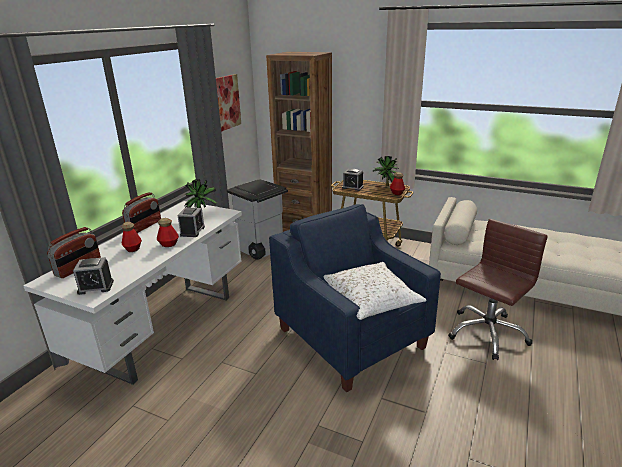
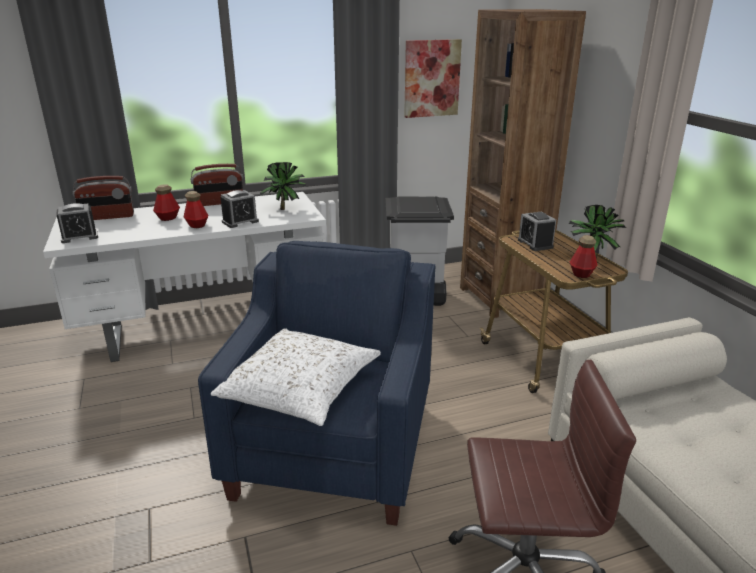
camera: 45 degrees right, 0 degrees up
alarm clock [73,257,114,295] -> alarm clock turned 60 degrees counterclockwise [56,203,98,243]

